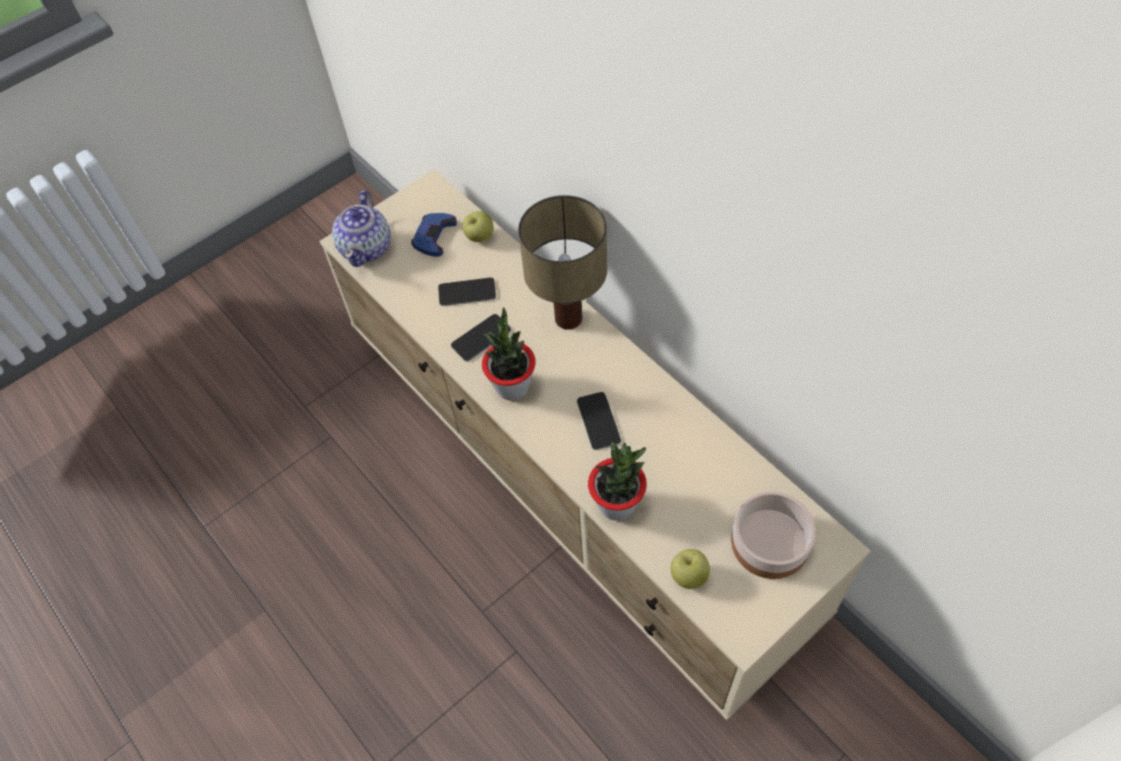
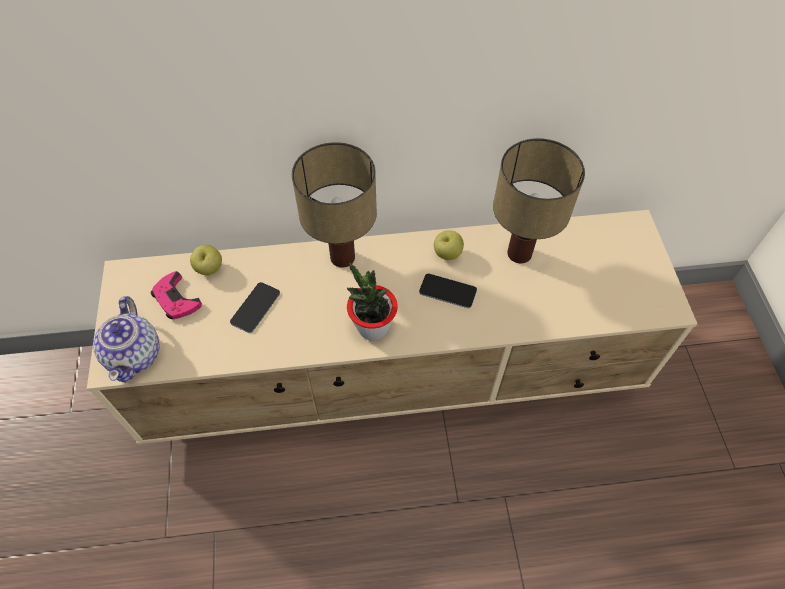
camera: 60 degrees left, 0 degrees up
teapot [332,190,391,267] -> teapot turned 45 degrees clockwise [93,296,160,383]
blue game controller [411,213,457,257] -> pink game controller [151,271,202,319]
phone [451,314,511,361] -> none
potted plant [588,442,647,521] -> none
apple [671,549,710,589] -> apple moved to [434,231,464,260]
bowl [731,491,816,579] -> none
none -> table lamp [493,138,585,263]

